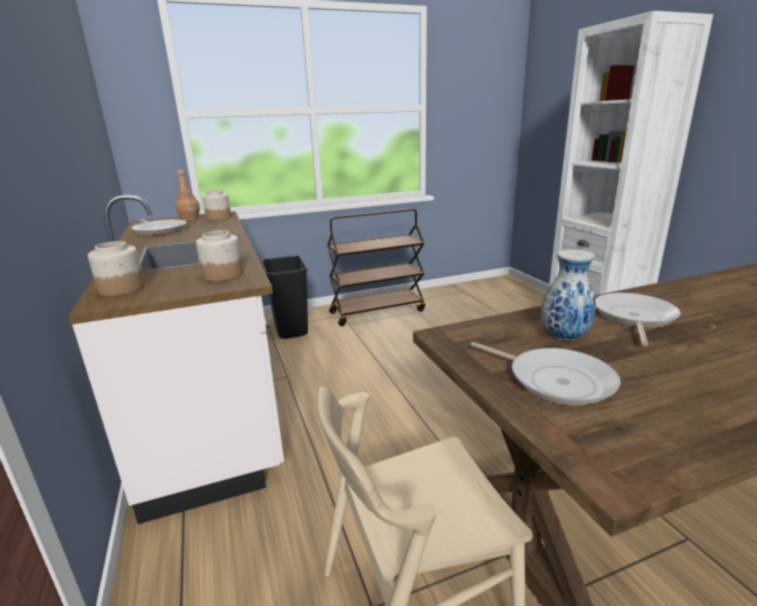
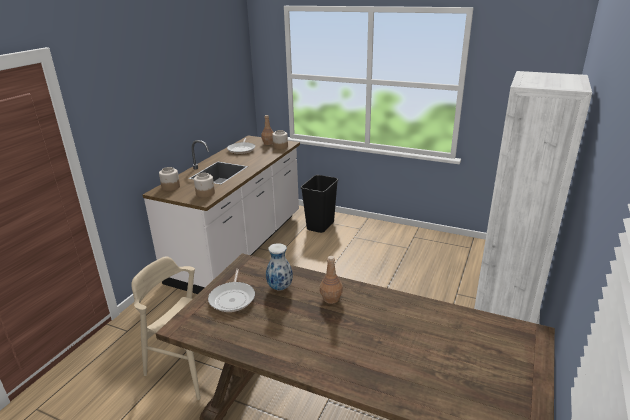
camera: 45 degrees right, 5 degrees up
brown cart [327,209,425,326] -> none
frying pan [595,293,681,346] -> brown bottle [320,256,343,304]

